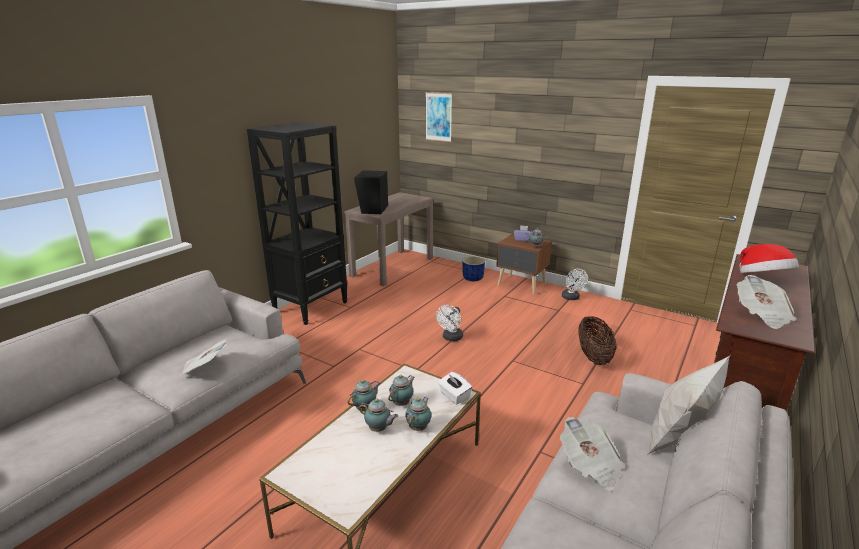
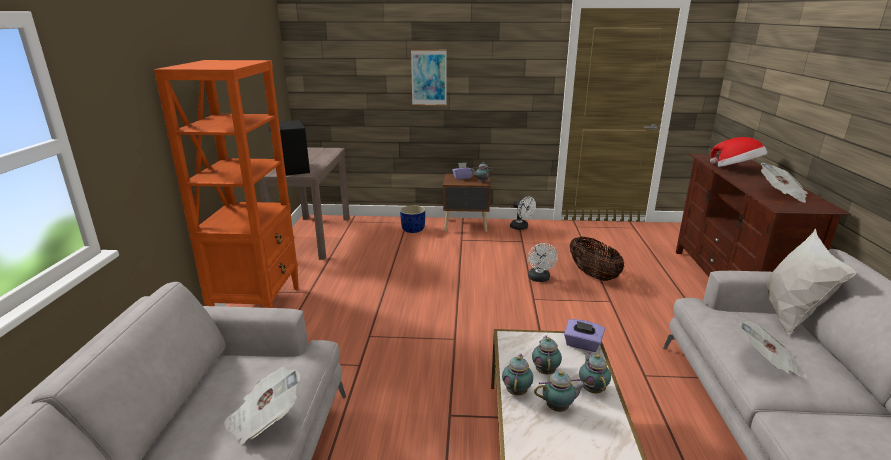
camera: 30 degrees left, 0 degrees up
black bookcase [247,122,347,325] -> orange bookcase [154,60,299,308]
picture [426,92,452,142] -> picture moved to [411,50,447,105]
white fan [436,305,463,341] -> white fan moved to [528,243,558,282]
white tissue box [438,372,472,404] -> purple tissue box [564,319,605,352]

